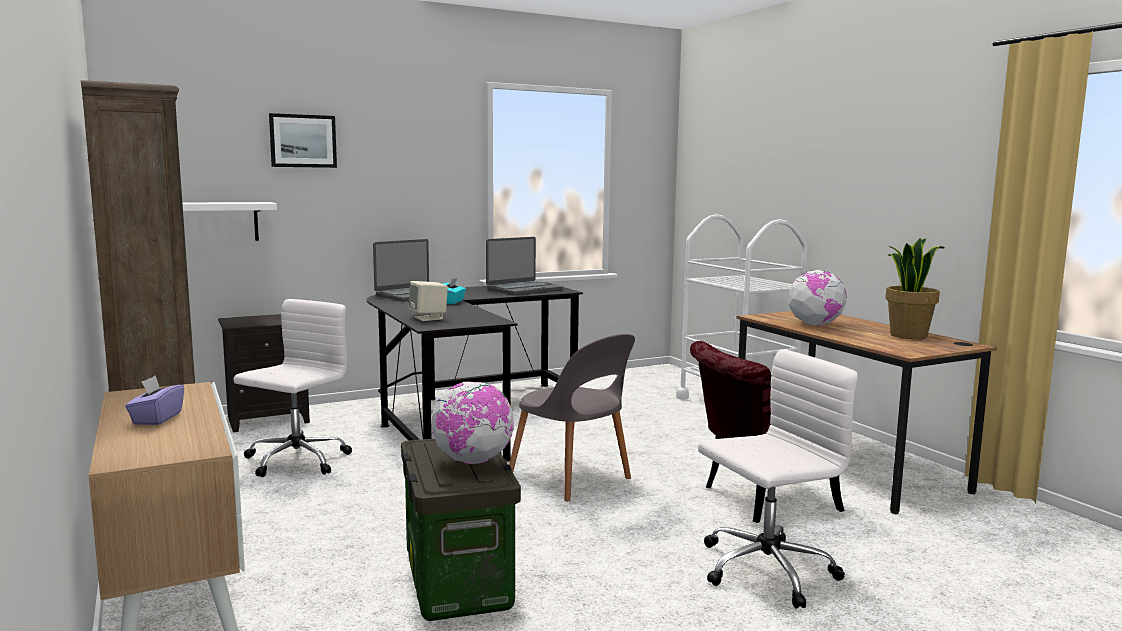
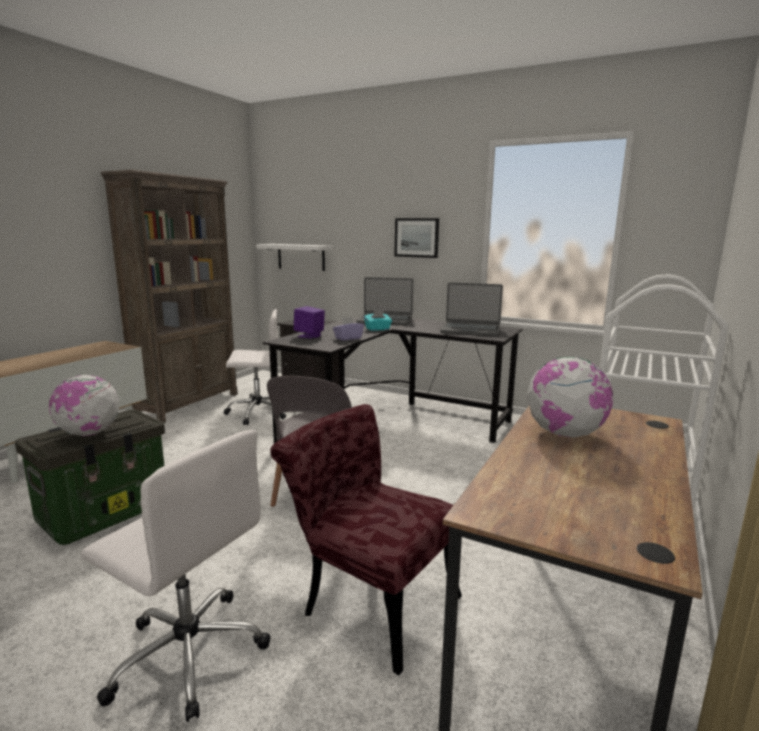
camera: 55 degrees right, 5 degrees up
purple tissue box [125,375,184,425] -> purple tissue box moved to [333,317,364,341]
picture [269,113,337,168] -> picture moved to [394,218,439,258]
beige speaker [409,281,448,321] -> purple speaker [294,306,325,338]
potted plant [886,238,944,339] -> none

